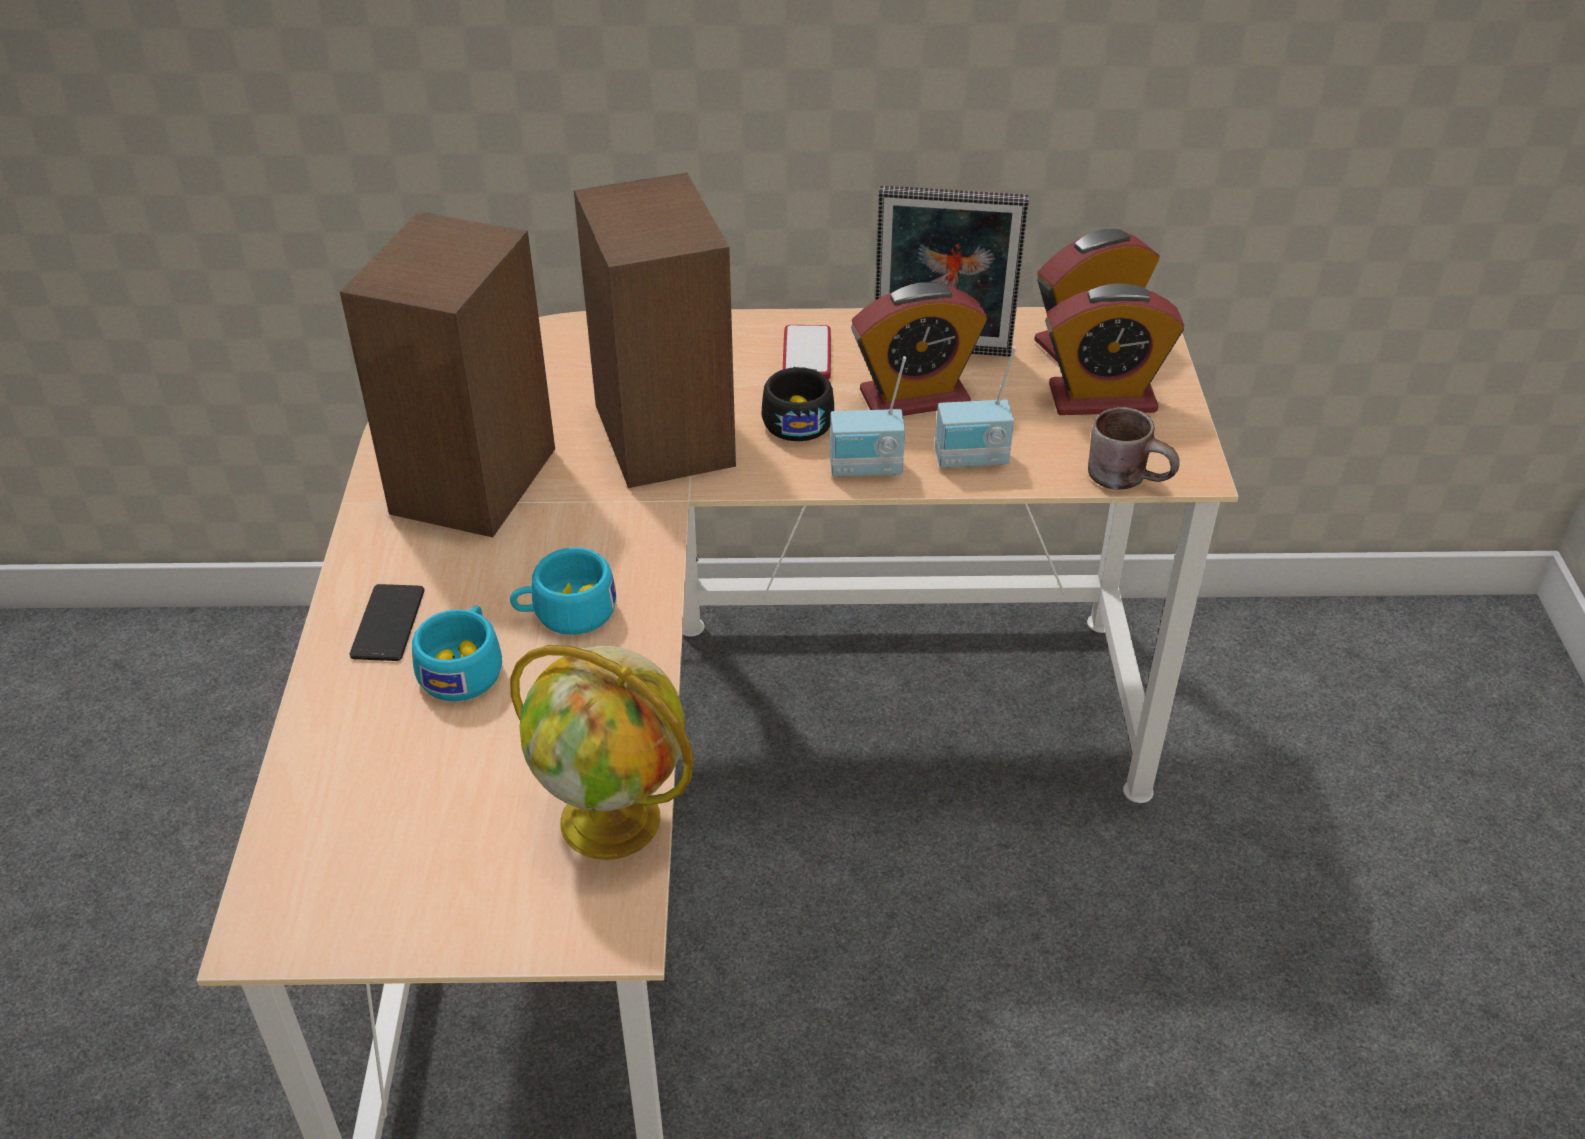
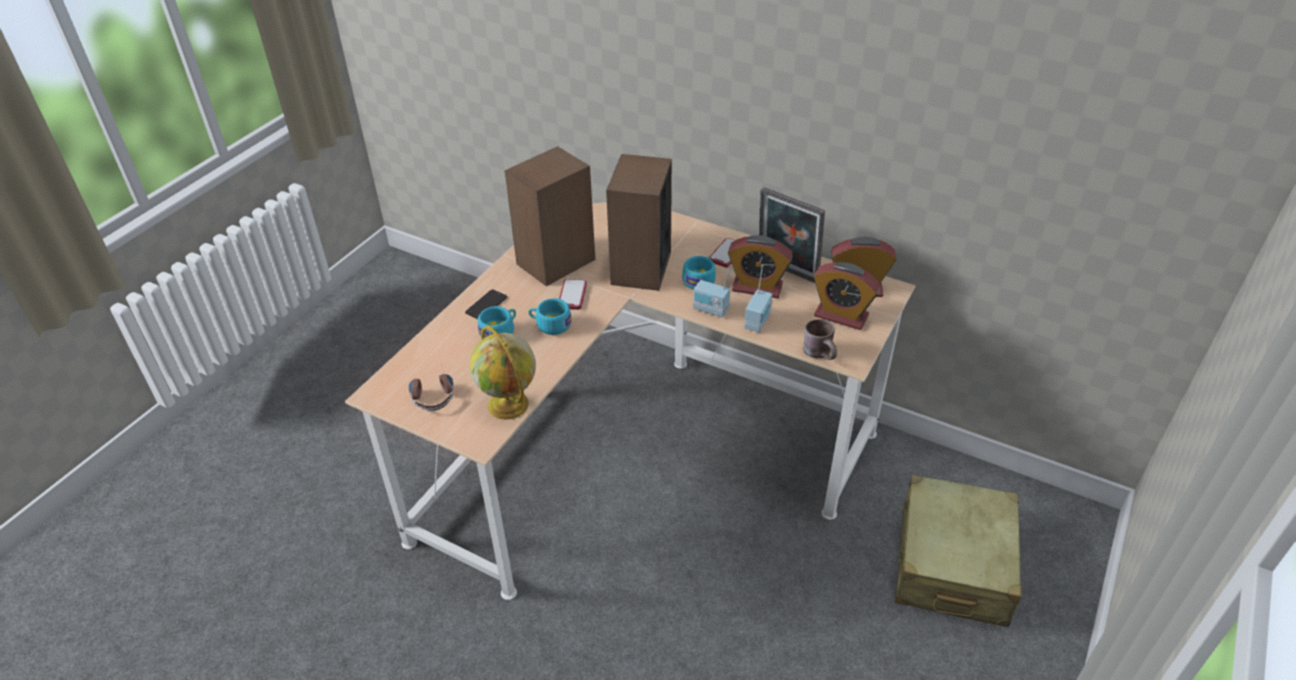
camera: 30 degrees right, 0 degrees up
black cup [762,367,834,441] -> turquoise cup [682,256,716,290]
radio [935,347,1016,468] -> radio turned 90 degrees counterclockwise [744,265,773,333]
none -> headphones [409,368,454,411]
none -> phone [559,279,587,310]
none -> beige suitcase [895,475,1022,627]

